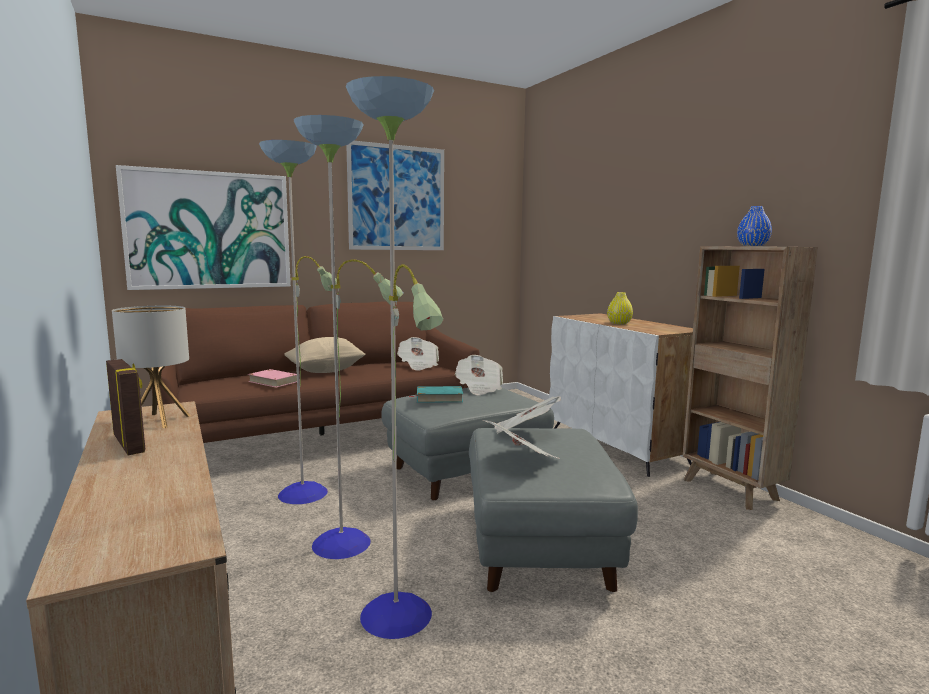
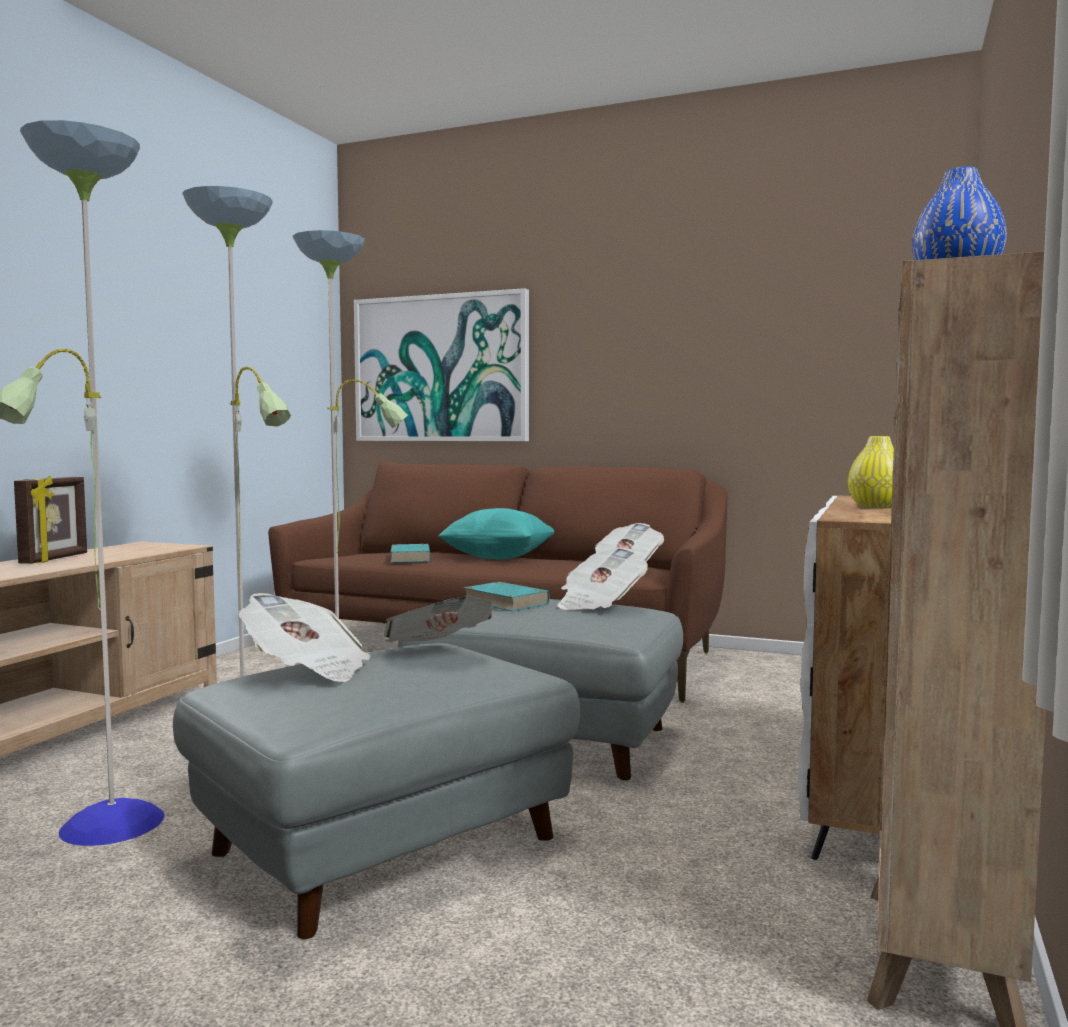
camera: 50 degrees right, 5 degrees down
table lamp [112,306,190,428] -> none
pink book [248,369,297,388] -> turquoise book [391,544,430,562]
beige pillow [284,337,365,373] -> turquoise pillow [438,508,554,559]
picture [346,141,444,250] -> none

